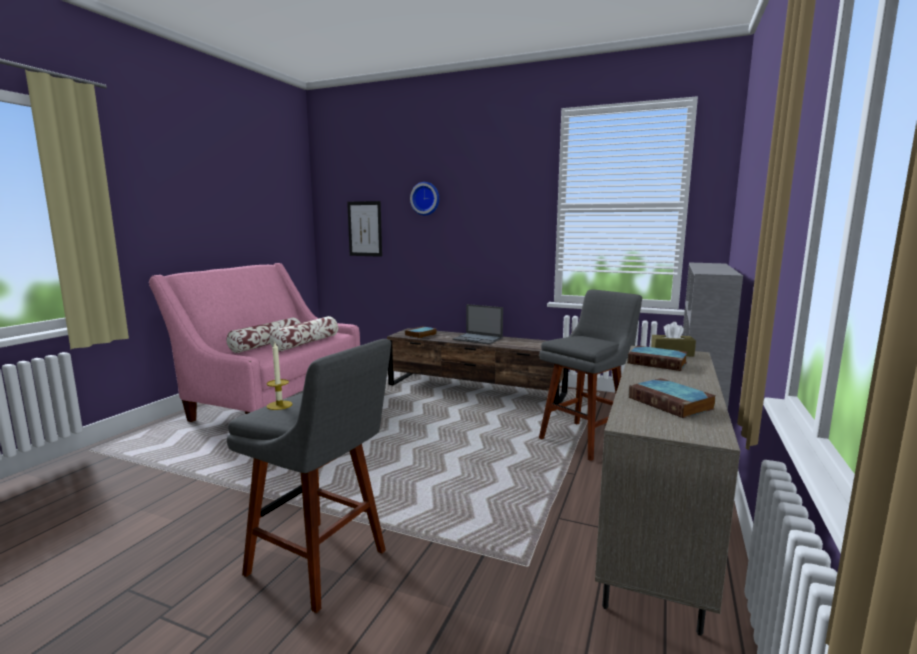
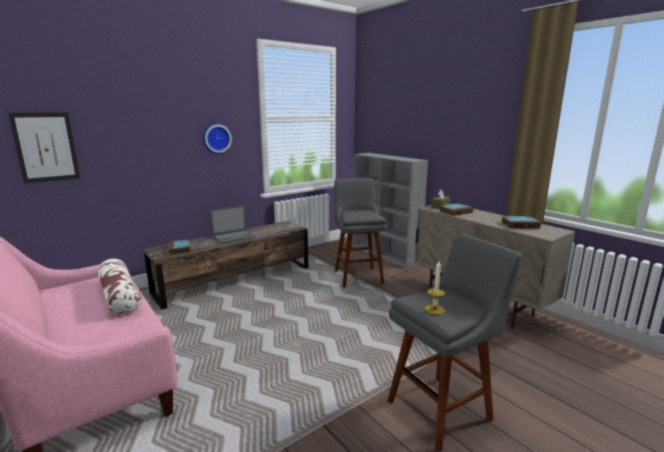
camera: 60 degrees left, 5 degrees up
pillow [226,318,300,353] -> none
wall clock [410,182,439,215] -> wall clock moved to [203,123,232,154]

